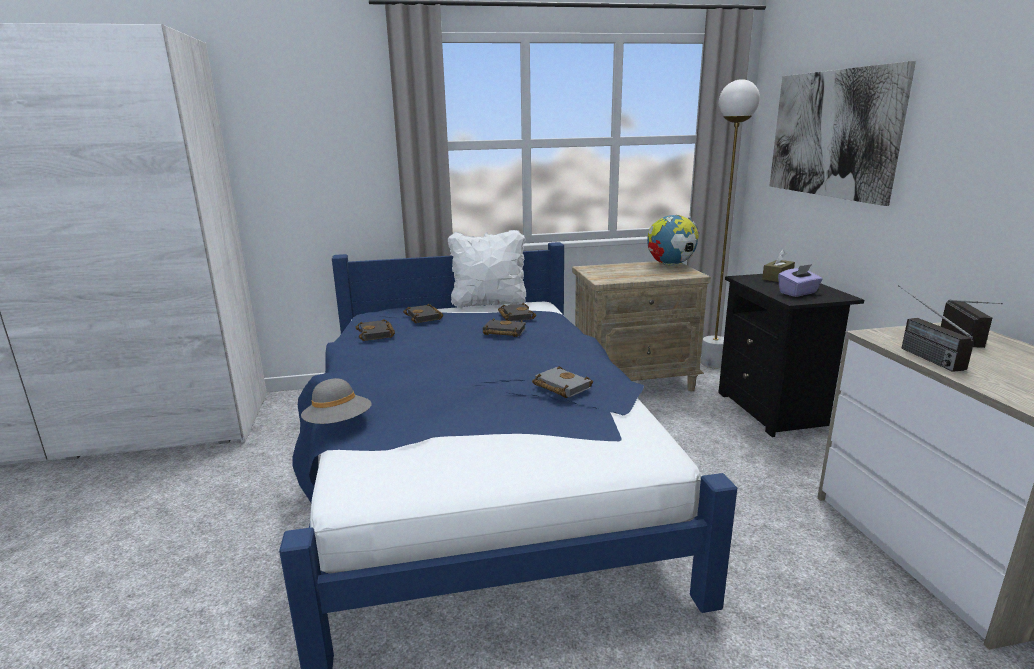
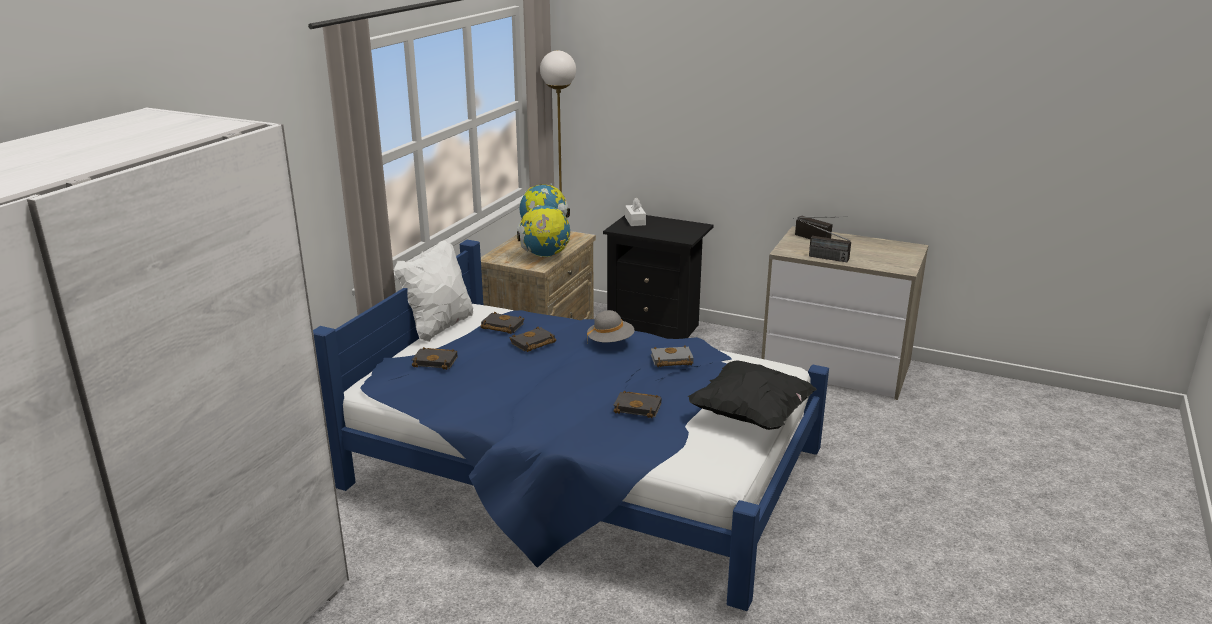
camera: 55 degrees left, 5 degrees up
grey hat [301,378,372,424] -> grey hat moved to [587,310,634,342]
black book [356,319,395,341] -> black book moved to [613,391,661,418]
brown tissue box [762,250,795,282] -> white tissue box [625,198,646,226]
picture [769,61,916,206] -> none
purple tissue box [778,264,823,297] -> none
none -> globe [517,205,570,257]
none -> black pillow [687,360,817,430]

